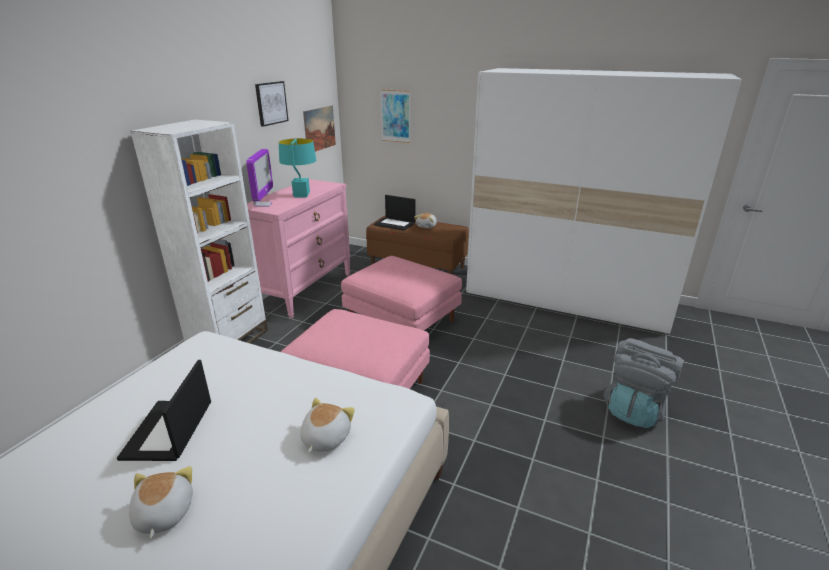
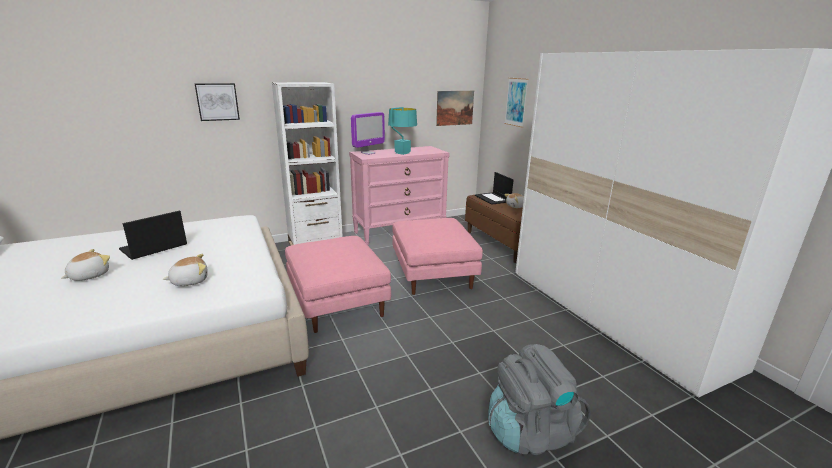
camera: 40 degrees right, 5 degrees down
picture [255,81,289,127] -> picture moved to [195,83,240,121]

